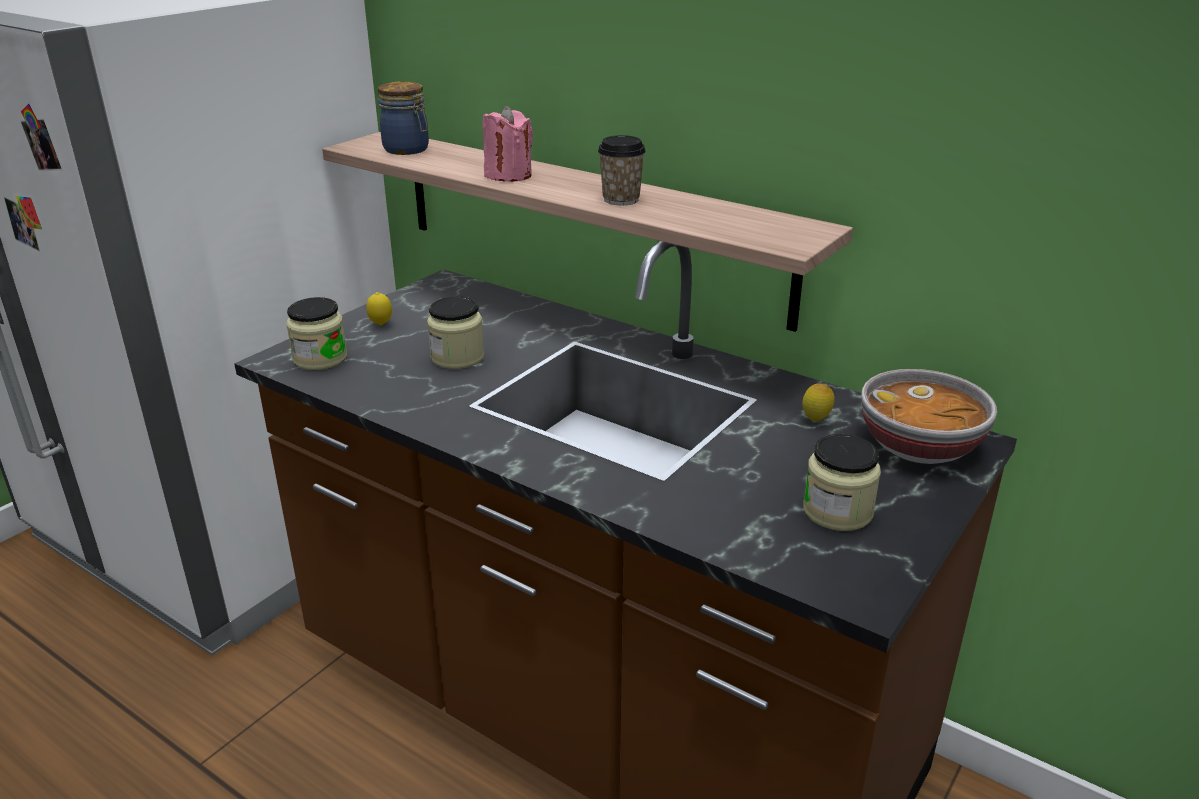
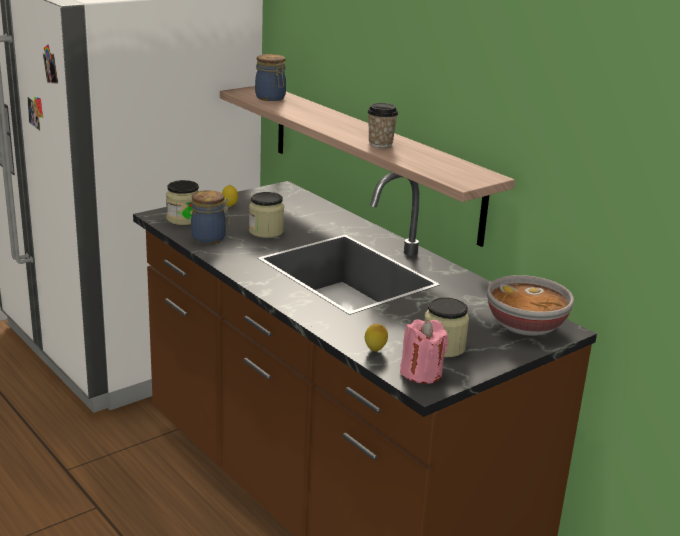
camera: 15 degrees right, 5 degrees down
pink candle [483,105,533,182] -> pink candle moved to [400,319,449,384]
lemon [802,384,835,421] -> lemon moved to [365,324,388,352]
none -> jar [191,190,230,244]

